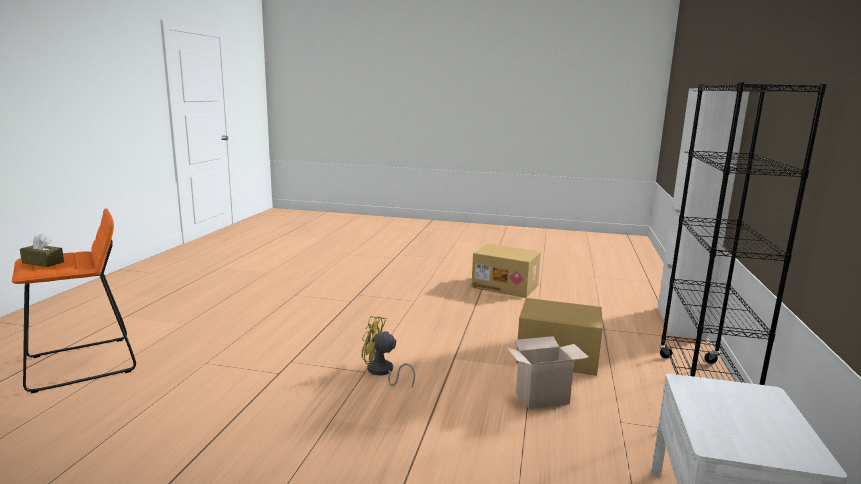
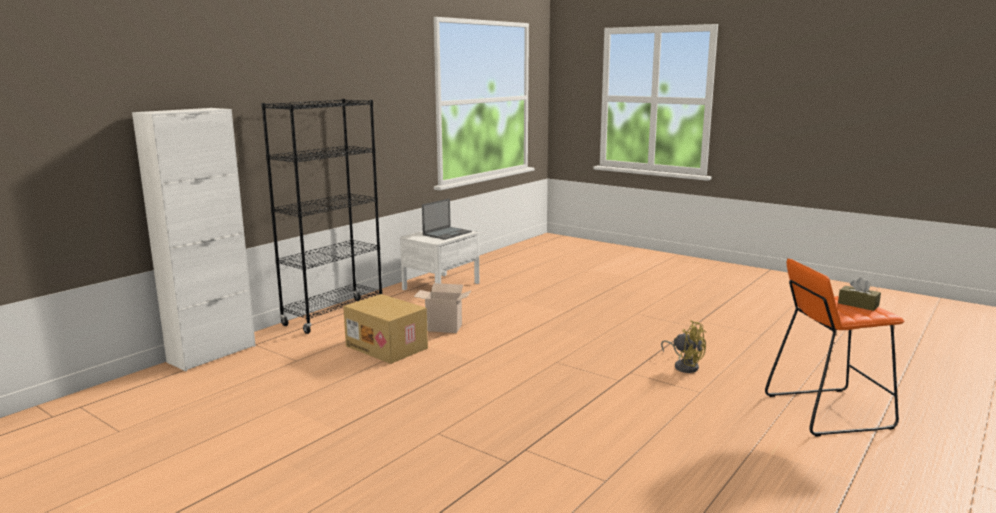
camera: 155 degrees left, 0 degrees up
yellow fan [362,316,415,387] -> yellow fan moved to [661,321,706,373]
cardboard box [471,244,541,298] -> none
none -> laptop [422,198,472,240]

